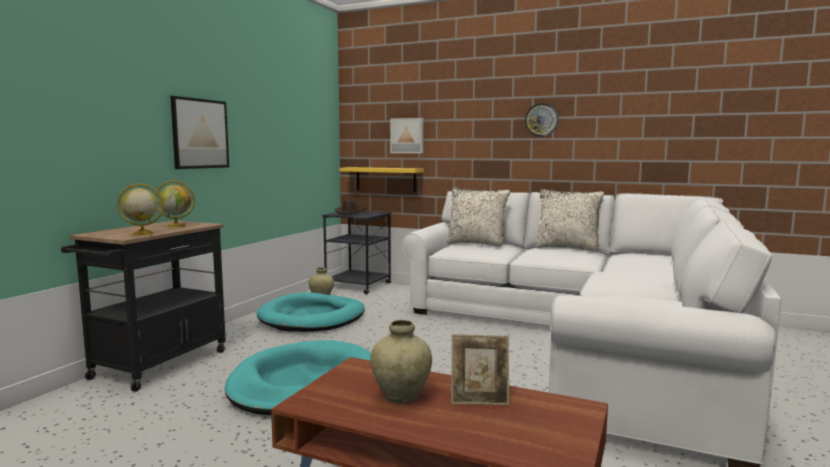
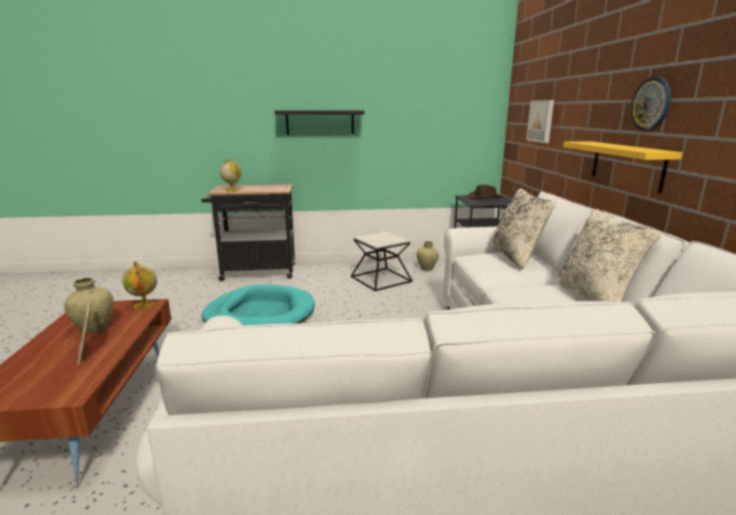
camera: 60 degrees right, 10 degrees up
globe [155,181,195,228] -> globe moved to [122,261,157,310]
picture [170,96,229,169] -> black shelf [275,110,364,135]
turquoise dog bed [257,292,365,332] -> side table [351,232,413,291]
yellow shelf [340,167,424,192] -> yellow shelf moved to [563,141,682,193]

